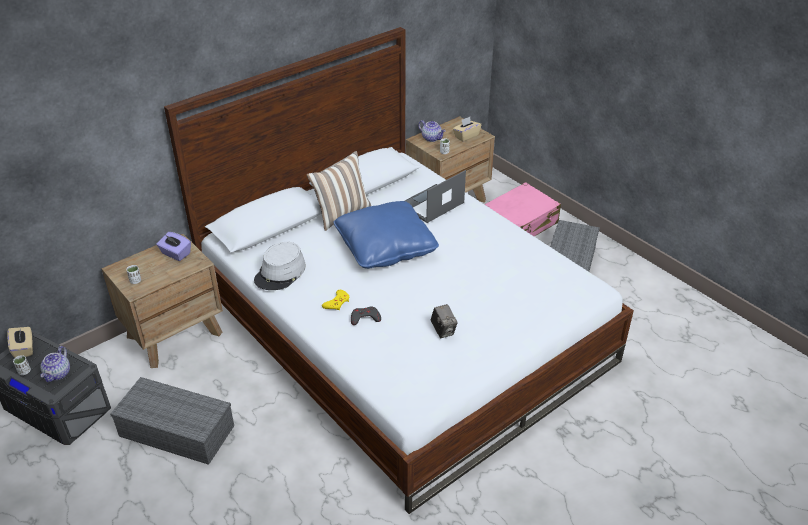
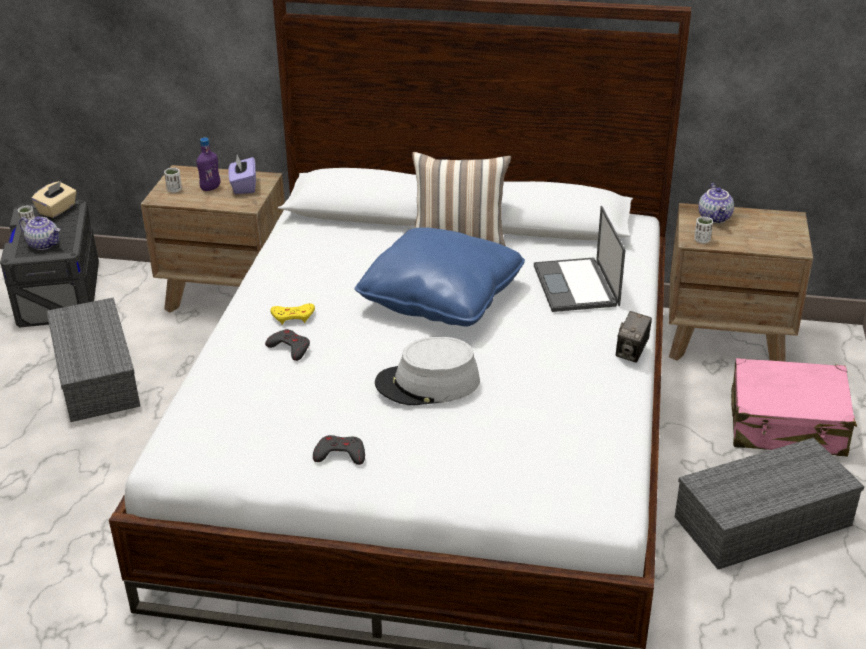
camera: 50 degrees right, 5 degrees down
teapot [40,346,70,382] -> teapot turned 120 degrees counterclockwise [19,216,60,250]
grey hat [254,242,306,290] -> grey hat moved to [375,337,480,405]
laptop [405,170,466,223] -> laptop turned 105 degrees counterclockwise [534,206,626,312]
camera [431,304,458,338] -> camera moved to [616,311,652,363]
beige tissue box [453,117,481,142] -> none
none -> purple bottle [197,138,221,191]
none -> grey game controller [313,435,365,465]

